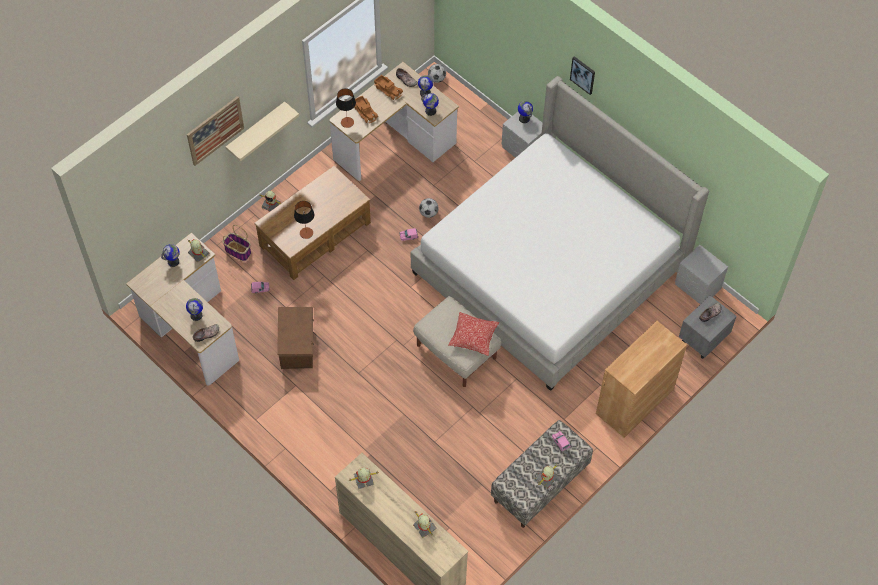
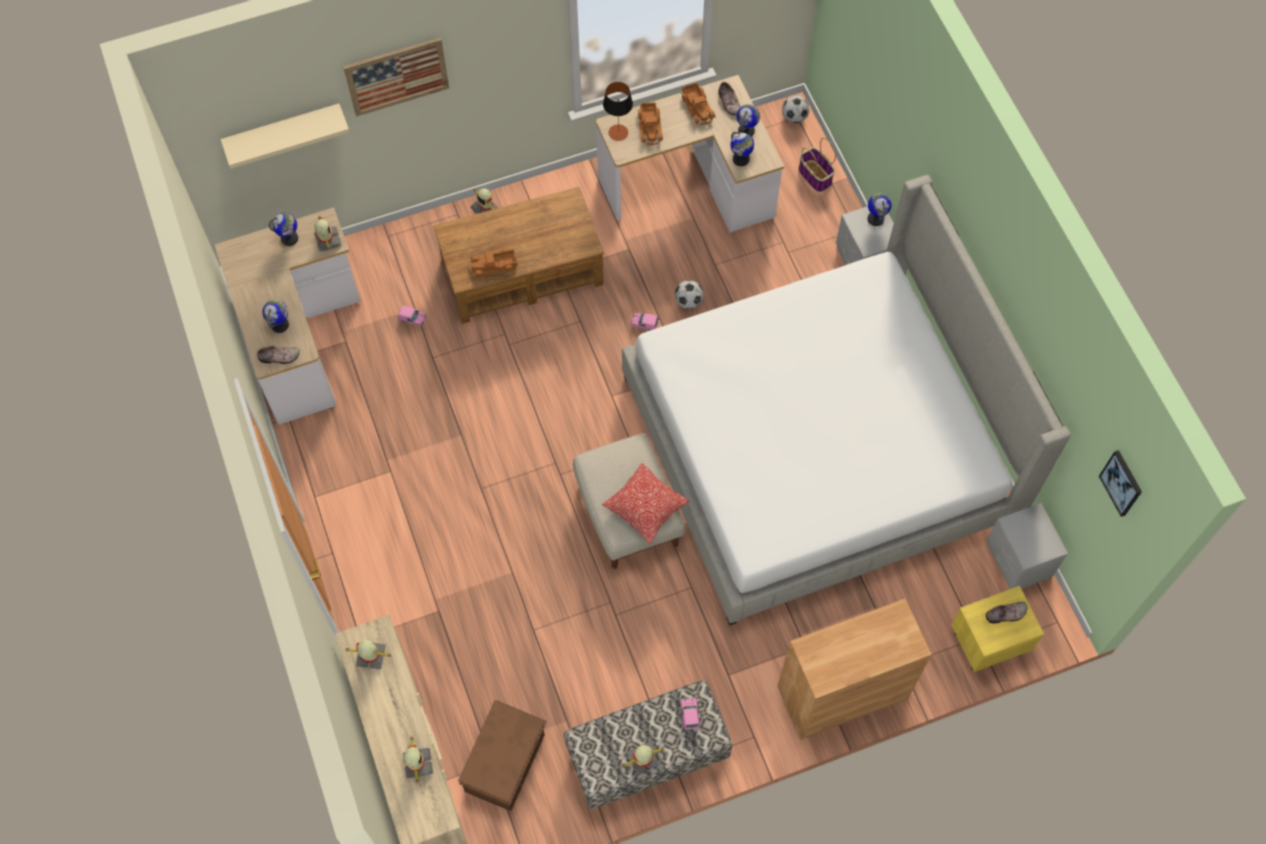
camera: 25 degrees right, 5 degrees up
basket [222,225,251,261] -> basket moved to [799,138,836,192]
beige shelf [226,102,299,161] -> beige shelf moved to [220,104,350,169]
brown storage box [277,307,314,369] -> brown storage box moved to [458,700,547,811]
table lamp [294,201,314,239] -> toy truck [469,249,518,277]
picture [570,56,595,95] -> picture moved to [1099,450,1142,517]
grey nightstand [679,295,737,359] -> yellow nightstand [951,586,1044,672]

